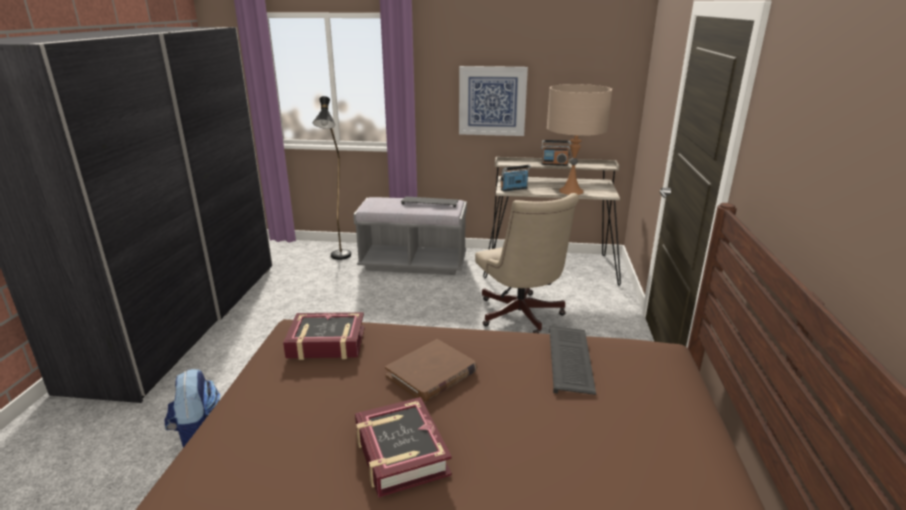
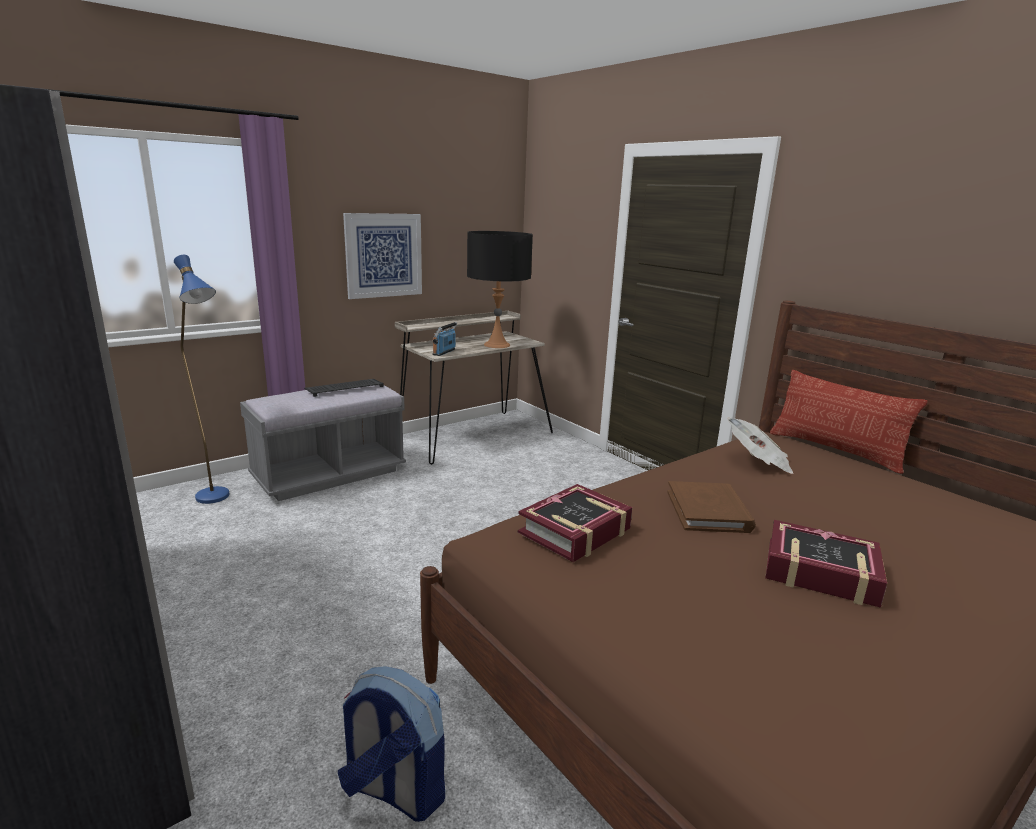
camera: 45 degrees left, 5 degrees down
black floor lamp [312,96,351,260] -> blue floor lamp [174,255,229,504]
beige office chair [475,193,579,333] -> none
radio [542,140,571,166] -> none
beige table lamp [547,84,612,195] -> black table lamp [467,231,533,348]
keyboard [549,326,596,395] -> newspaper [727,417,793,474]
none -> pillow [770,370,928,474]

